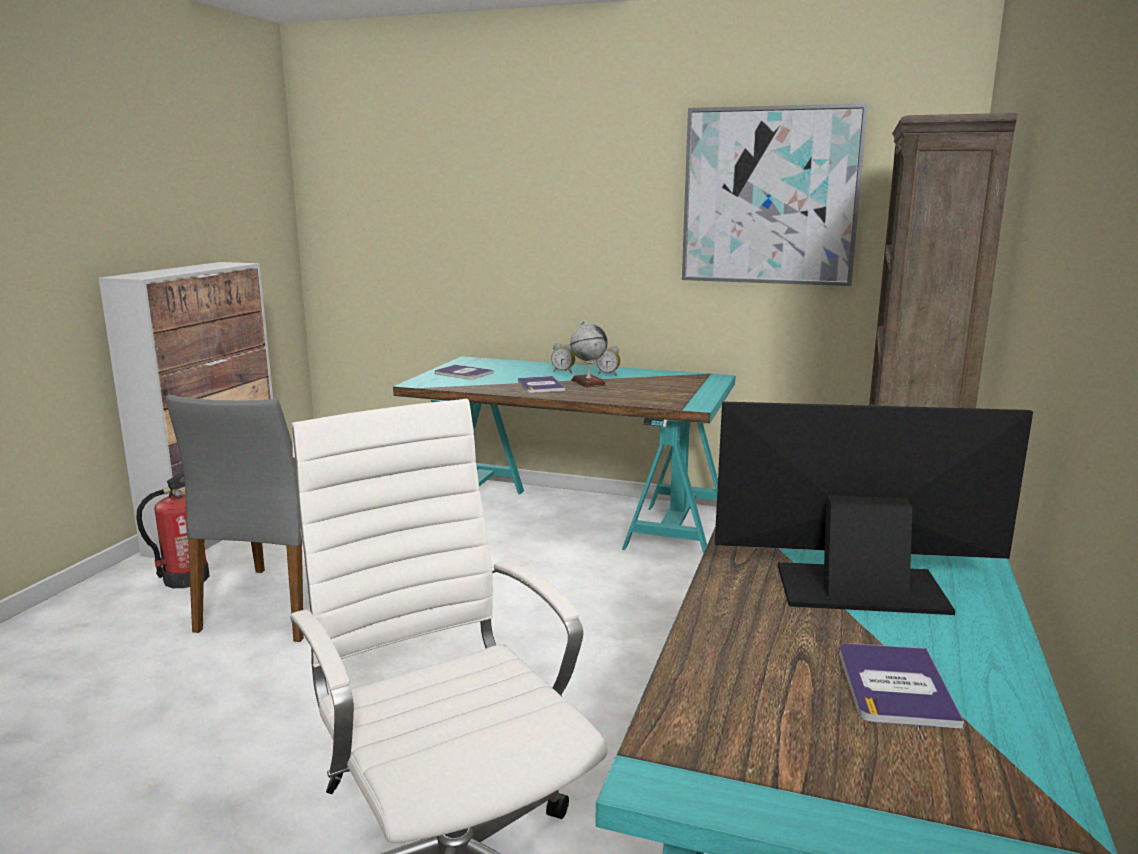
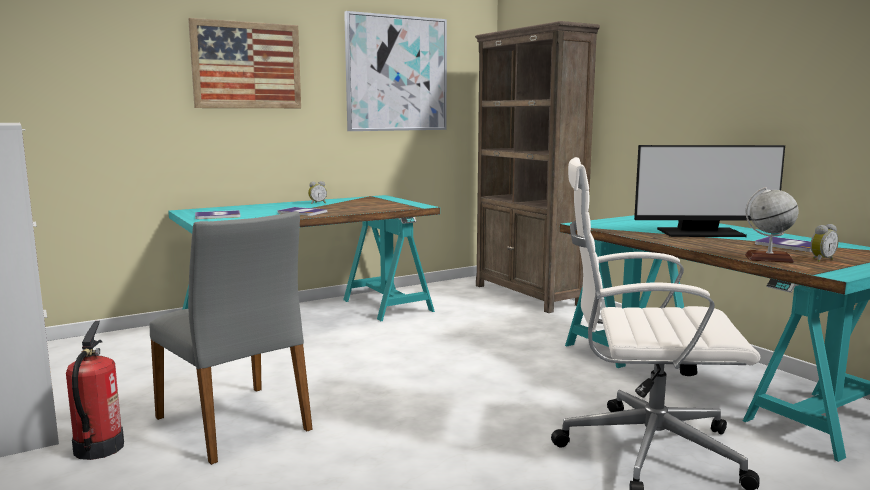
camera: 50 degrees left, 5 degrees down
alarm clock [551,343,575,373] -> alarm clock moved to [811,224,839,262]
globe [570,320,608,388] -> globe moved to [745,187,798,263]
monitor [715,401,1033,615] -> monitor turned 135 degrees counterclockwise [634,145,785,237]
none -> picture [188,18,301,108]

